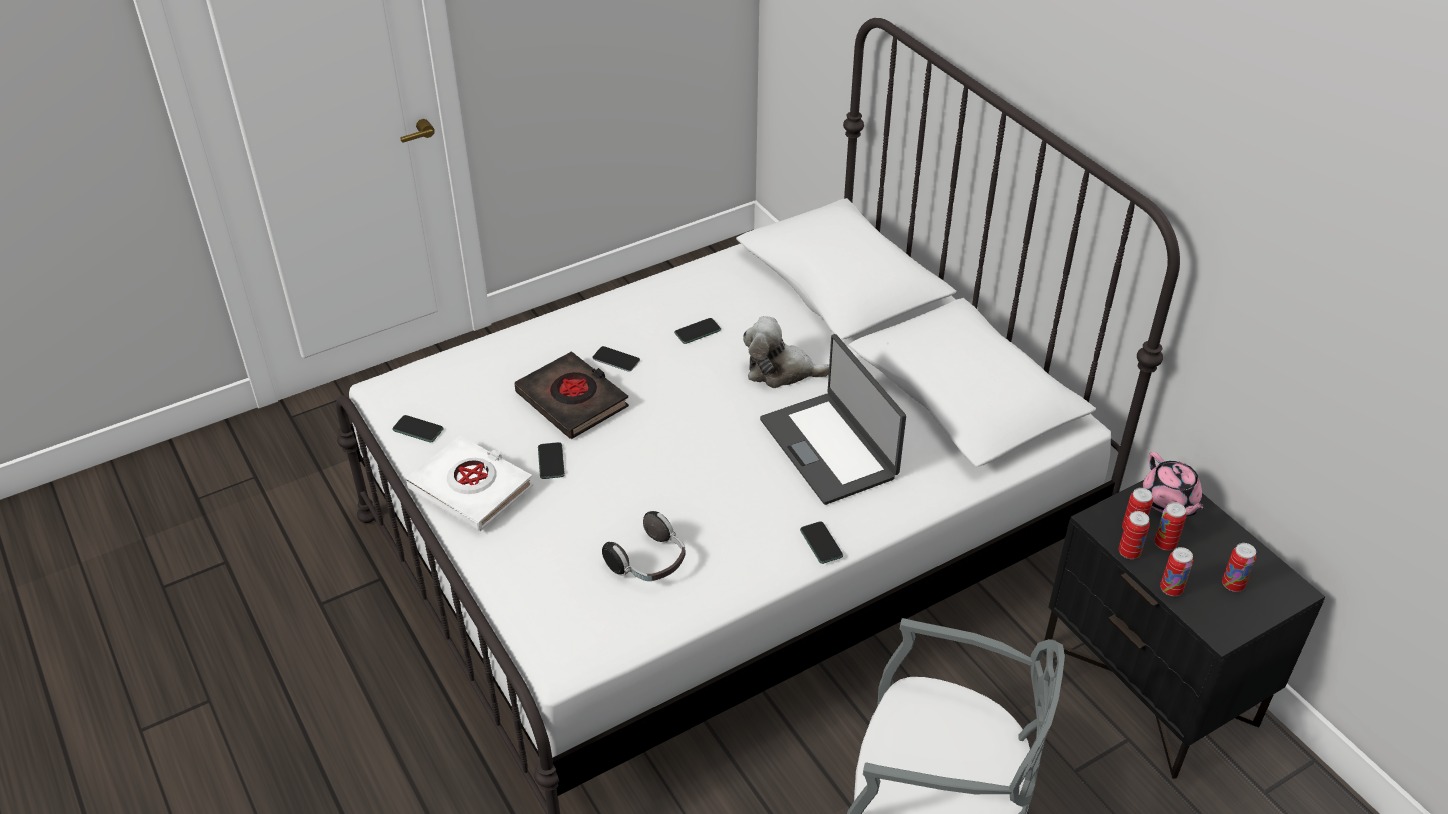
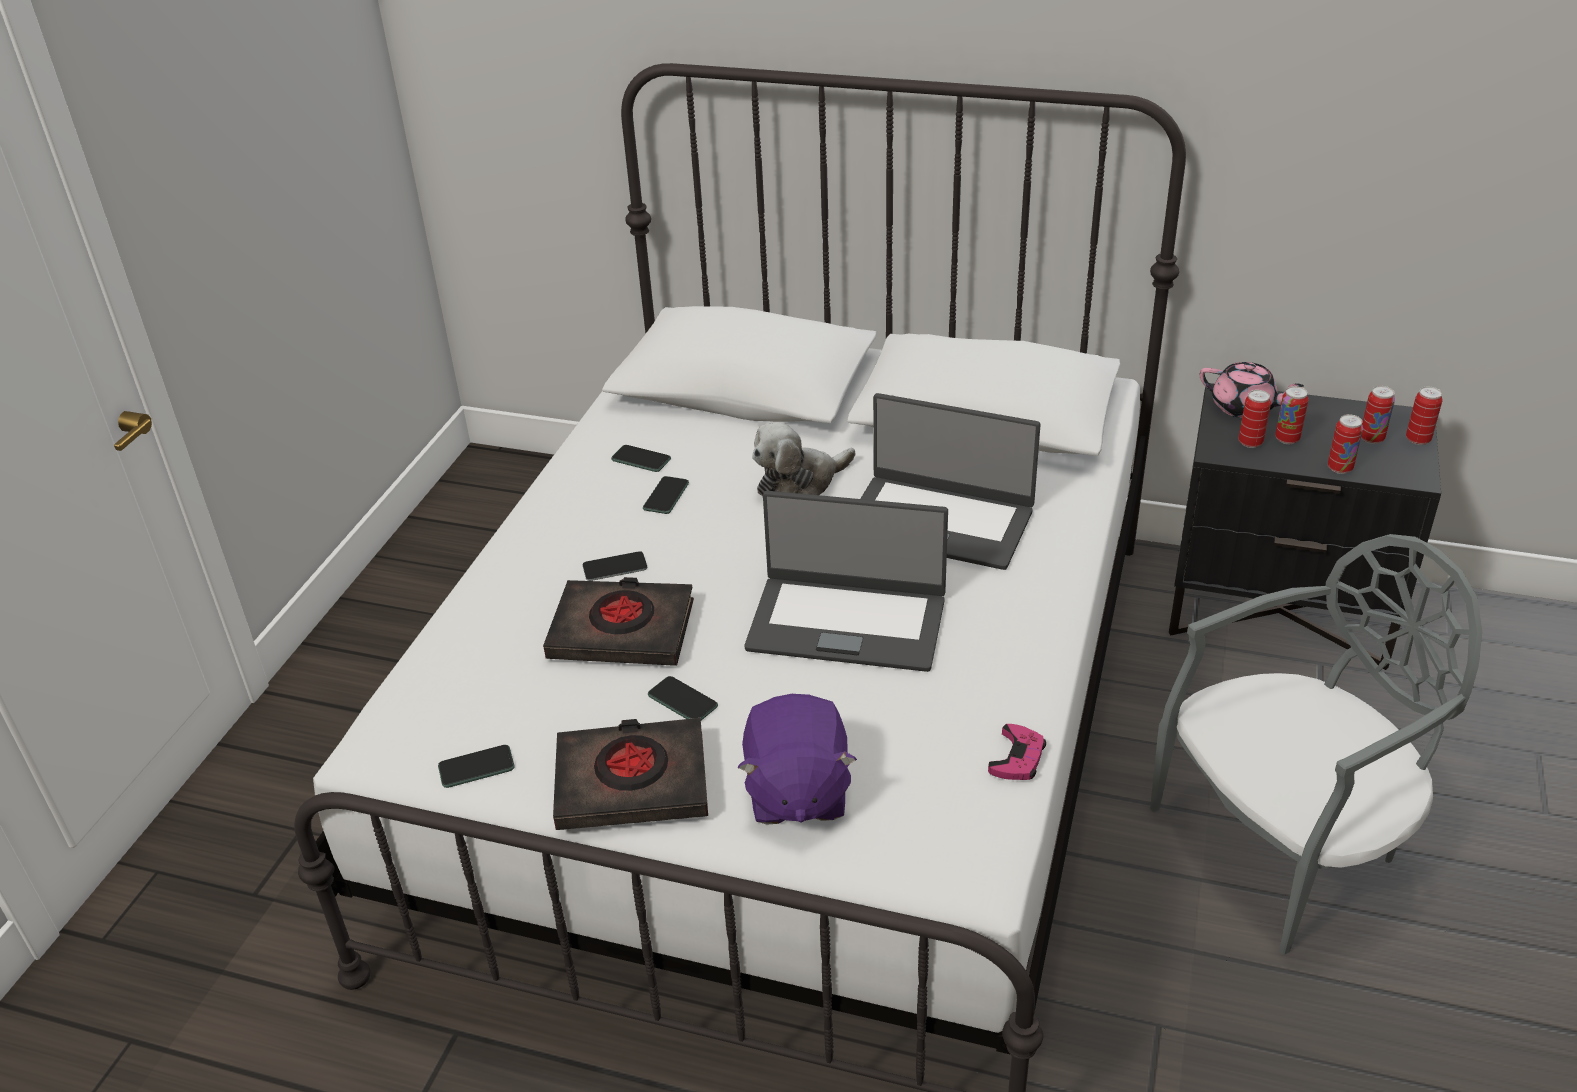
camera: 40 degrees left, 5 degrees down
white book [406,436,533,531] -> black book [553,718,708,830]
headphones [602,511,685,581] -> none
phone [800,521,843,564] -> phone moved to [611,445,671,472]
can [1119,511,1150,559] -> can moved to [1406,387,1442,445]
none -> purple plush toy [737,694,857,825]
none -> laptop [744,491,948,672]
none -> pink game controller [988,724,1046,780]

